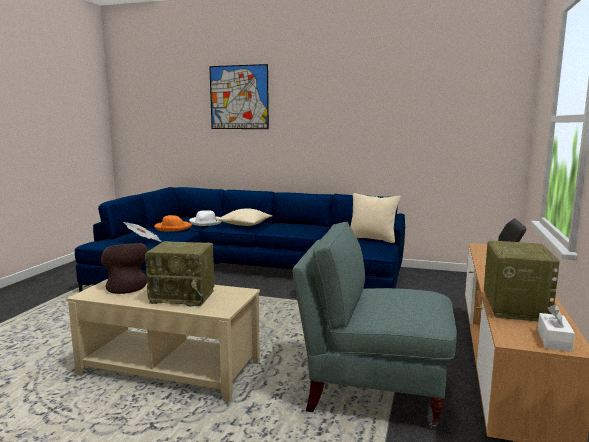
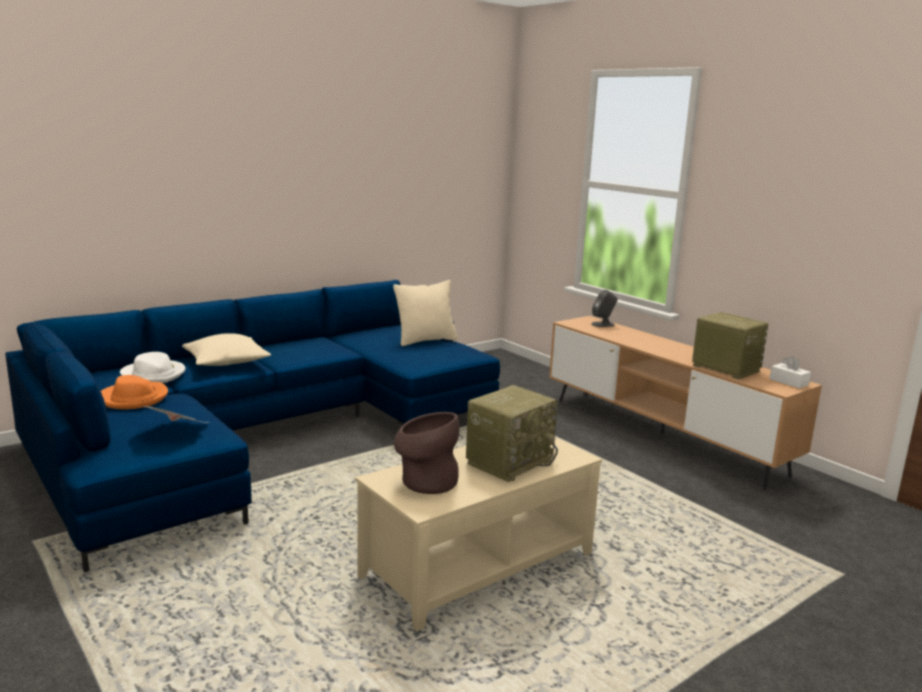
camera: 55 degrees left, 5 degrees up
picture [209,64,269,129] -> none
grey armchair [292,222,457,429] -> none

